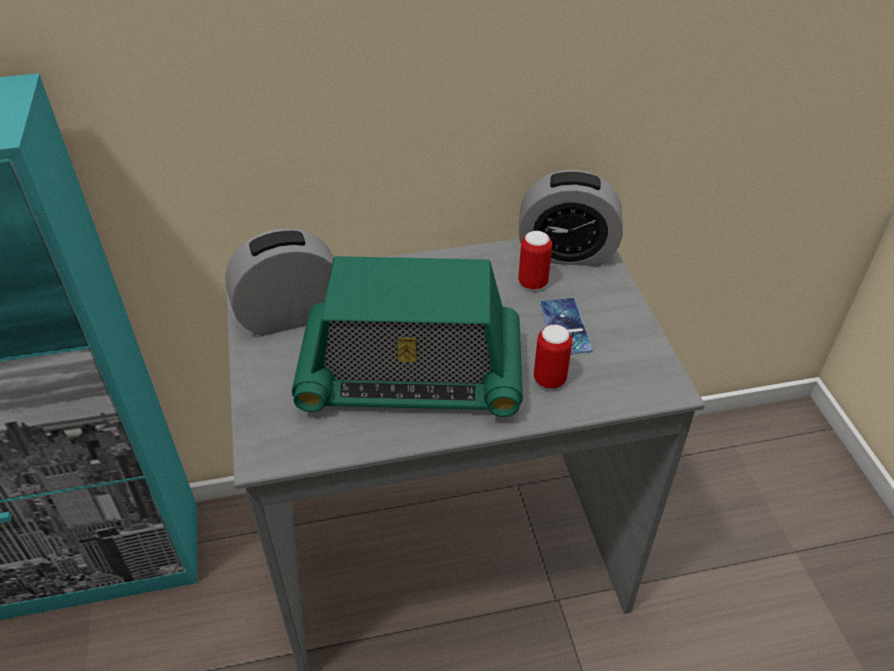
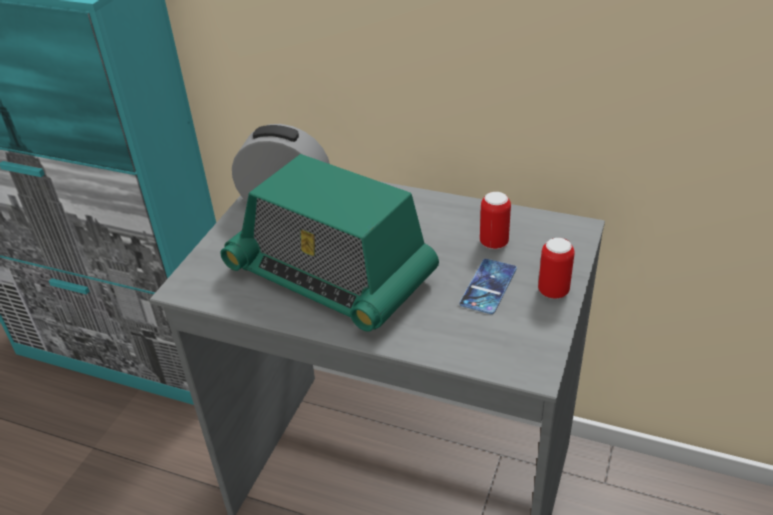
camera: 35 degrees right, 5 degrees down
alarm clock [519,170,623,266] -> none
can [534,324,572,389] -> can moved to [538,238,575,299]

